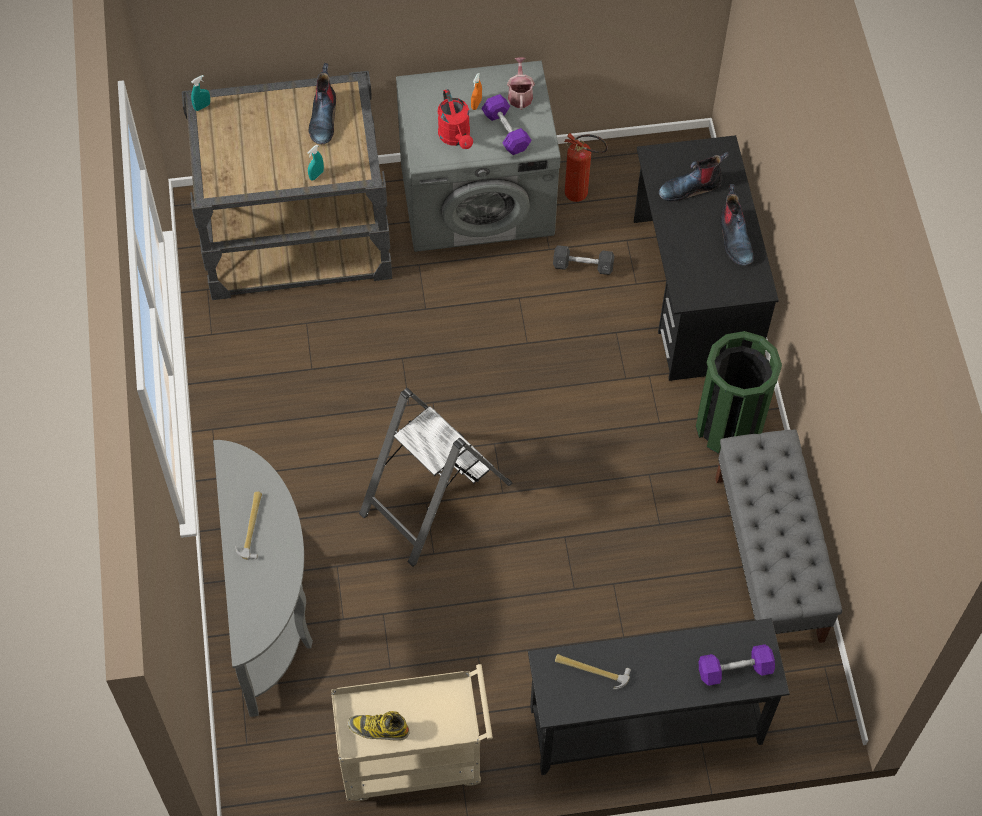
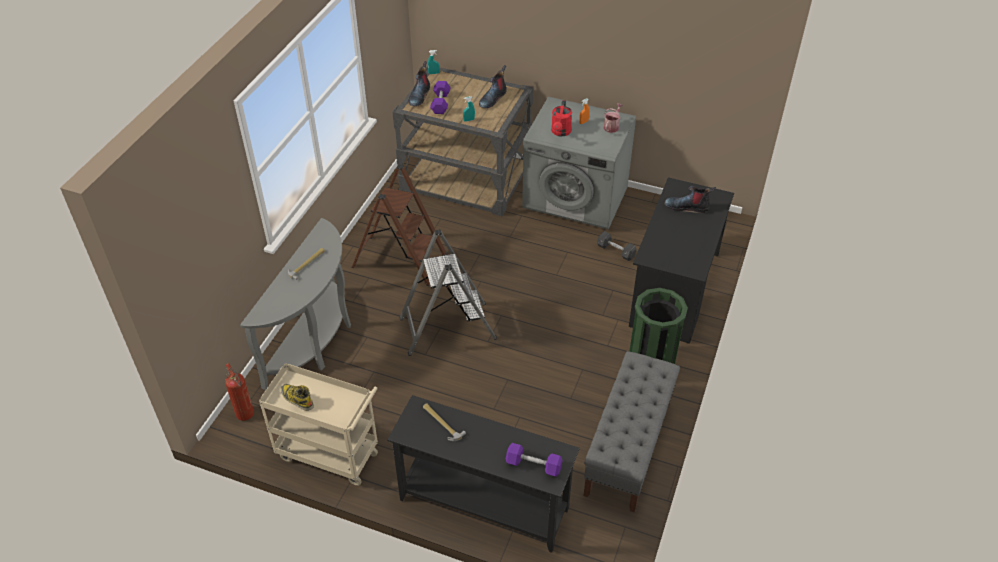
camera: 30 degrees right, 15 degrees down
purple dumbbell [481,94,532,155] -> purple dumbbell moved to [430,81,451,114]
fire extinguisher [564,133,608,202] -> fire extinguisher moved to [225,363,254,421]
boot [720,184,754,266] -> boot moved to [408,61,430,106]
none -> brown step ladder [351,164,447,286]

